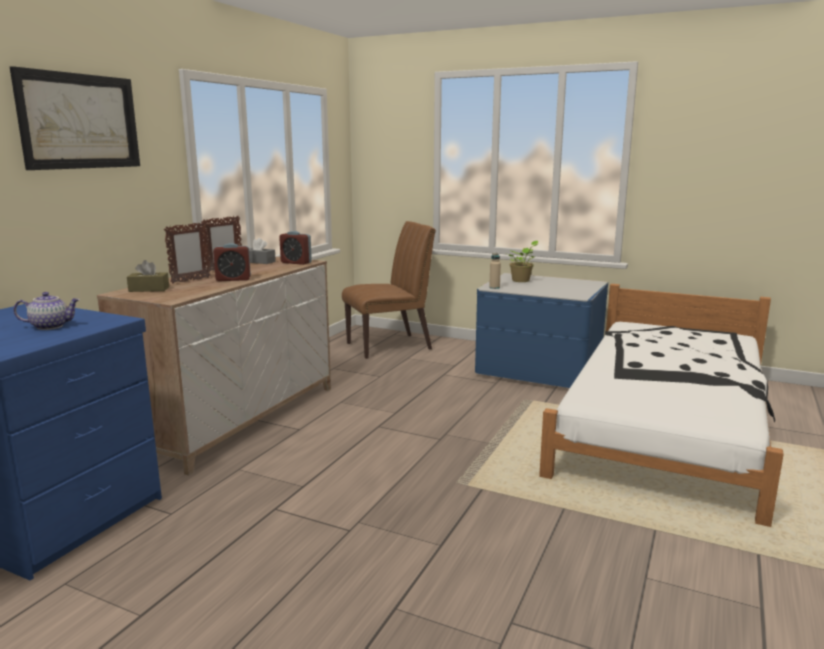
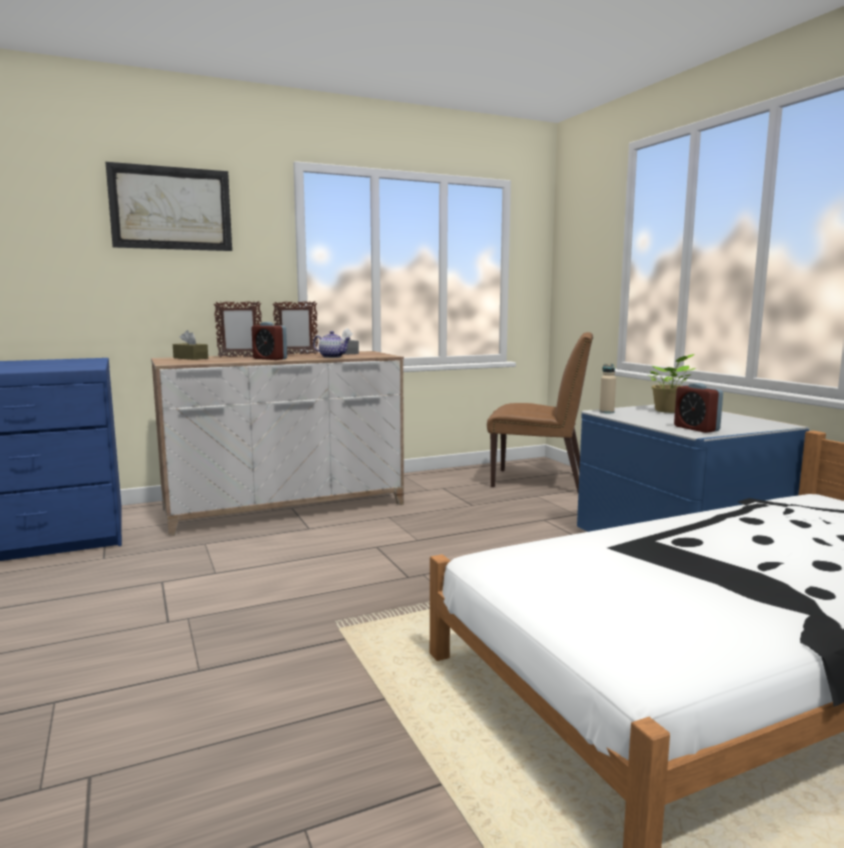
camera: 40 degrees right, 5 degrees down
teapot [13,292,80,330] -> teapot moved to [313,331,351,358]
alarm clock [279,231,312,265] -> alarm clock moved to [674,383,723,433]

